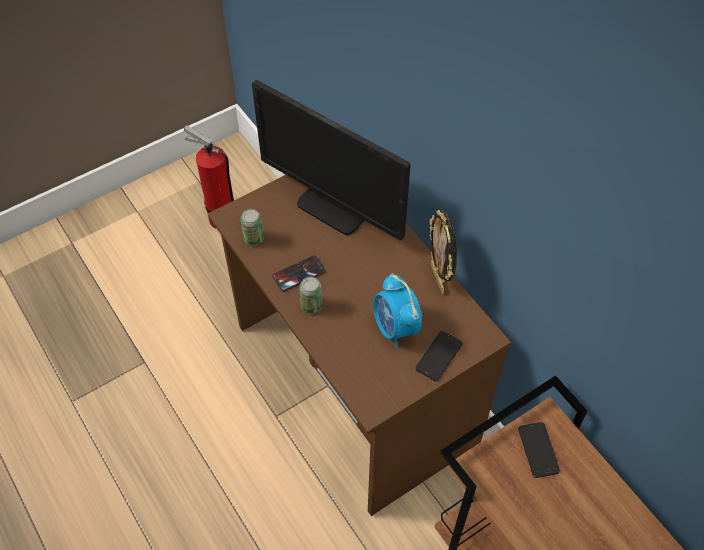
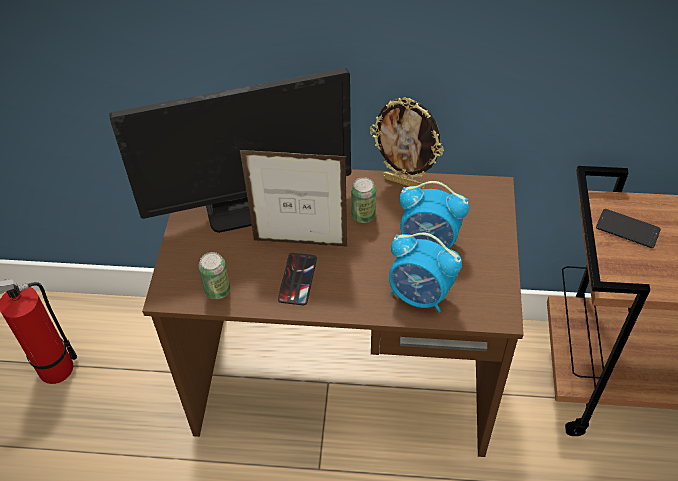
camera: 50 degrees left, 5 degrees down
can [299,276,322,314] -> can moved to [351,177,376,223]
phone [415,331,463,381] -> none
none -> picture frame [240,150,348,247]
none -> alarm clock [389,233,462,313]

